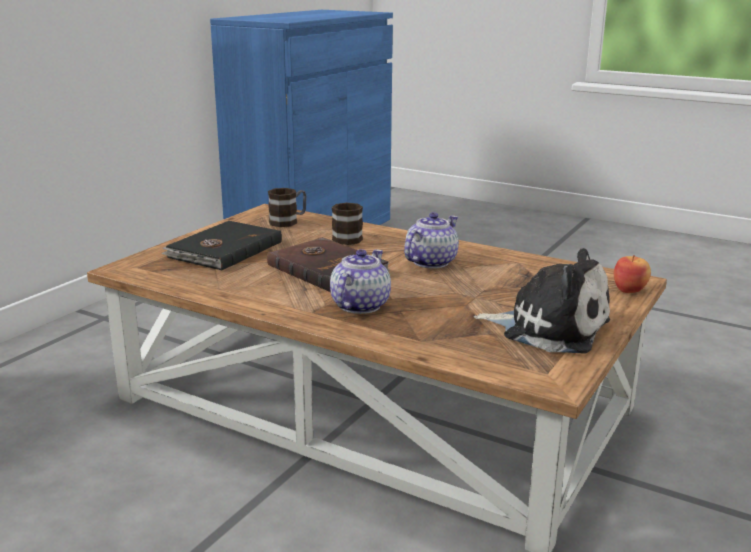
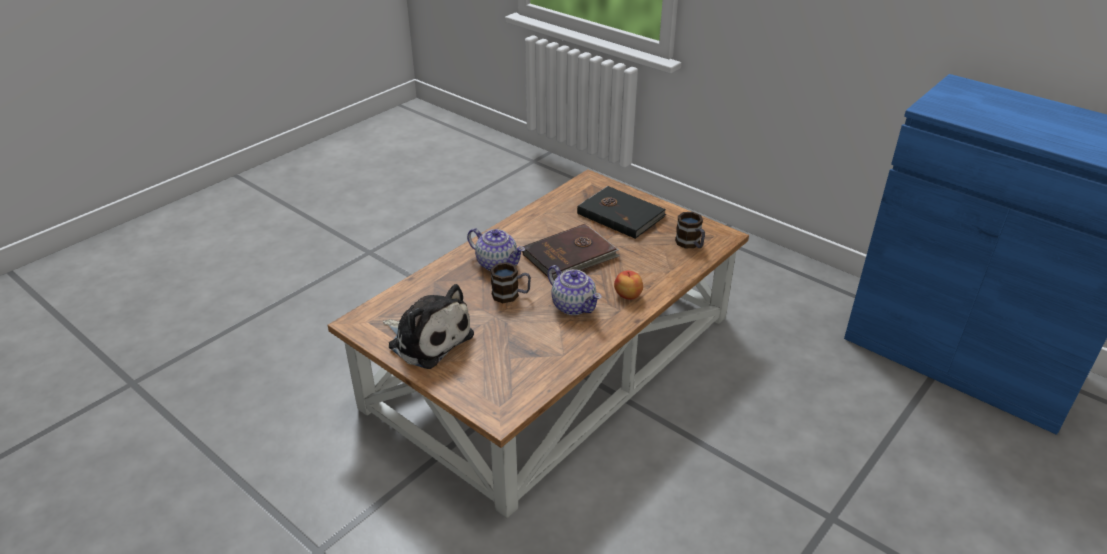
camera: 100 degrees right, 15 degrees up
mug [332,202,363,245] -> mug moved to [490,262,531,303]
plush toy [474,248,610,353] -> plush toy turned 90 degrees counterclockwise [383,284,474,369]
apple [614,255,651,293] -> apple moved to [614,271,643,300]

